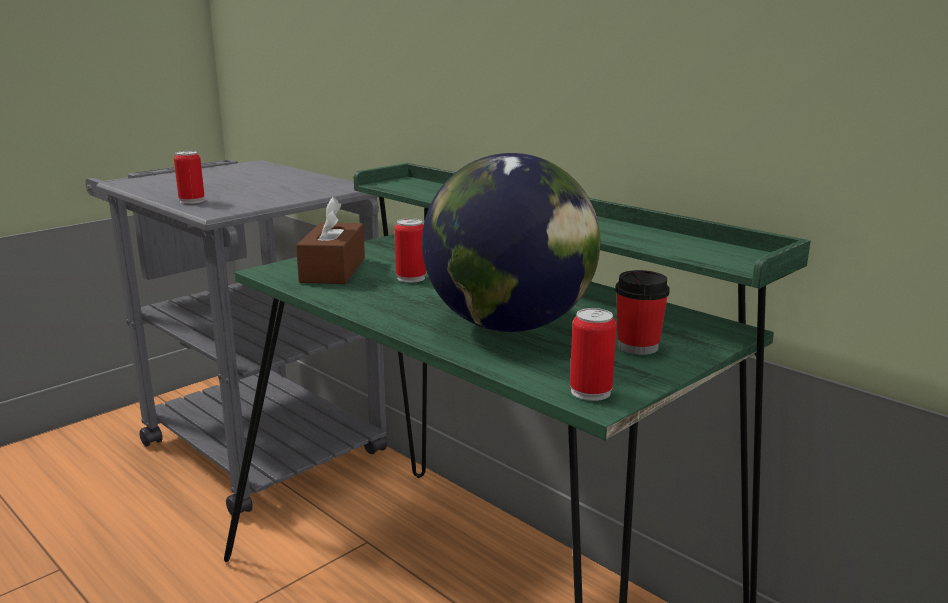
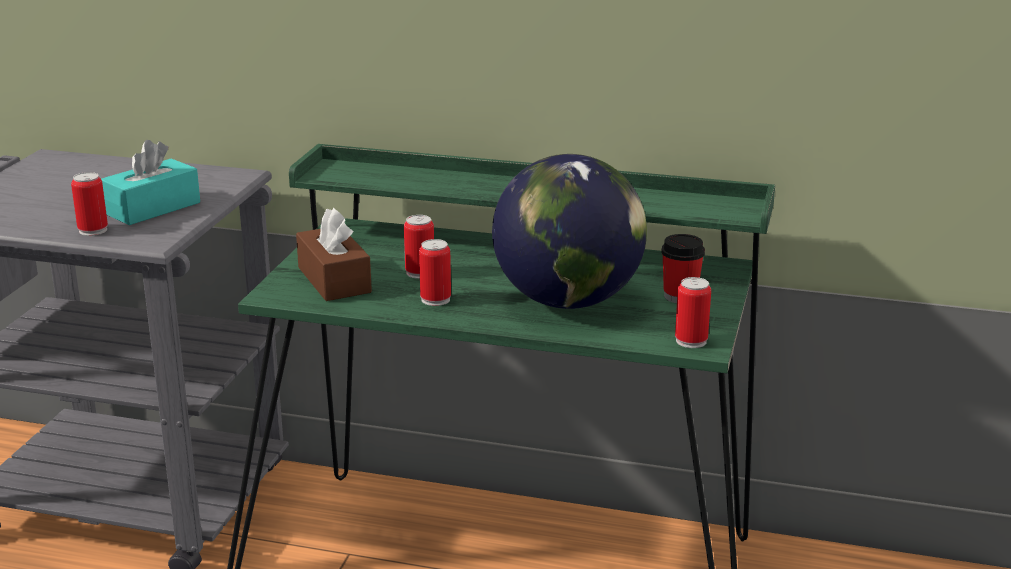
camera: 30 degrees left, 5 degrees up
none -> turquoise tissue box [101,140,200,225]
none -> can [419,239,451,306]

